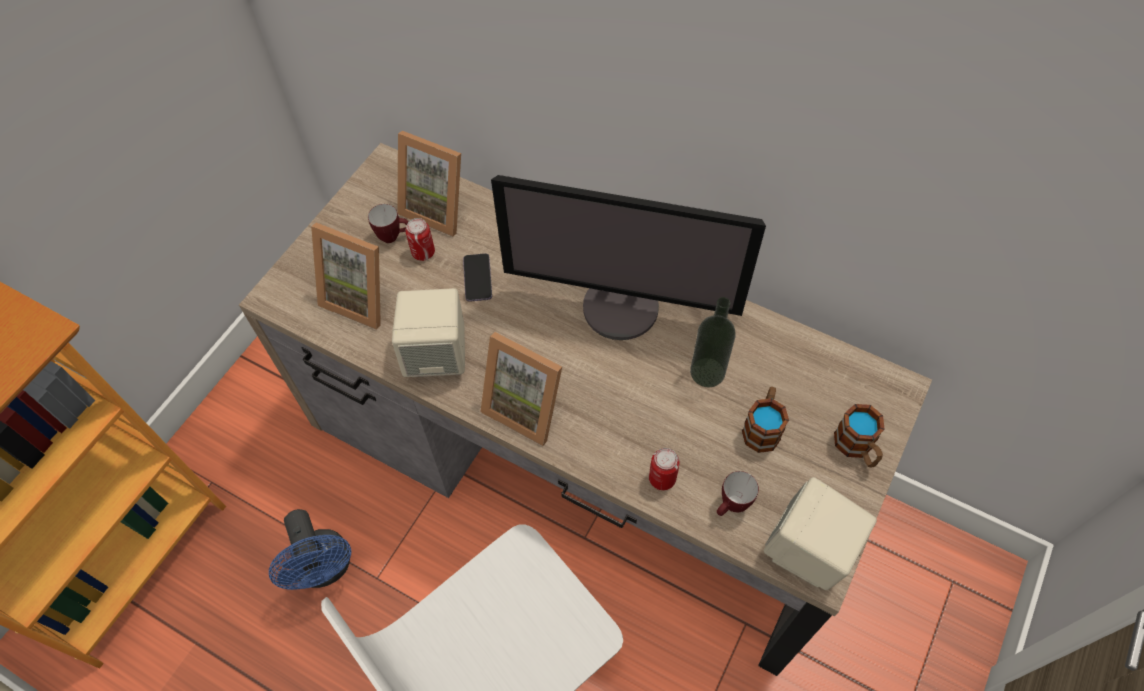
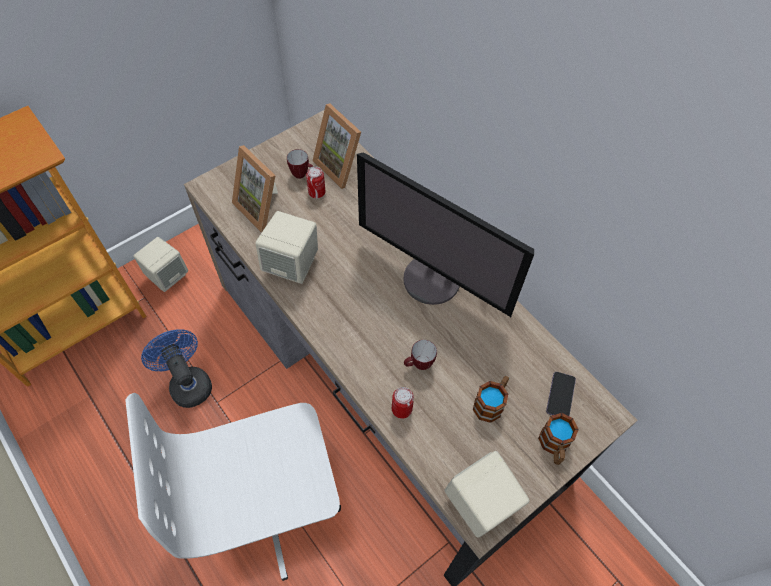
camera: 20 degrees right, 0 degrees up
blue fan [269,509,351,590] -> blue fan turned 150 degrees clockwise [141,329,212,408]
phone [463,253,492,302] -> phone moved to [546,372,576,416]
picture frame [480,332,562,446] -> none
bottle [690,297,736,388] -> none
mug [717,471,759,516] -> mug moved to [404,340,437,370]
none -> beige speaker [133,237,188,292]

